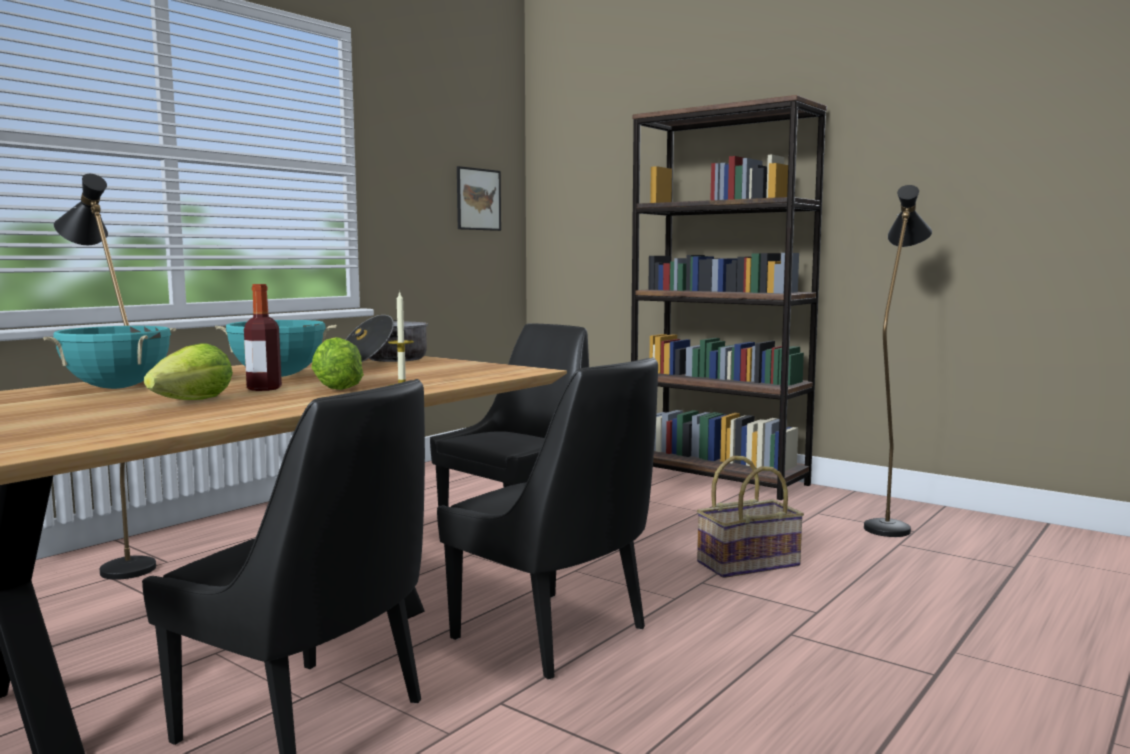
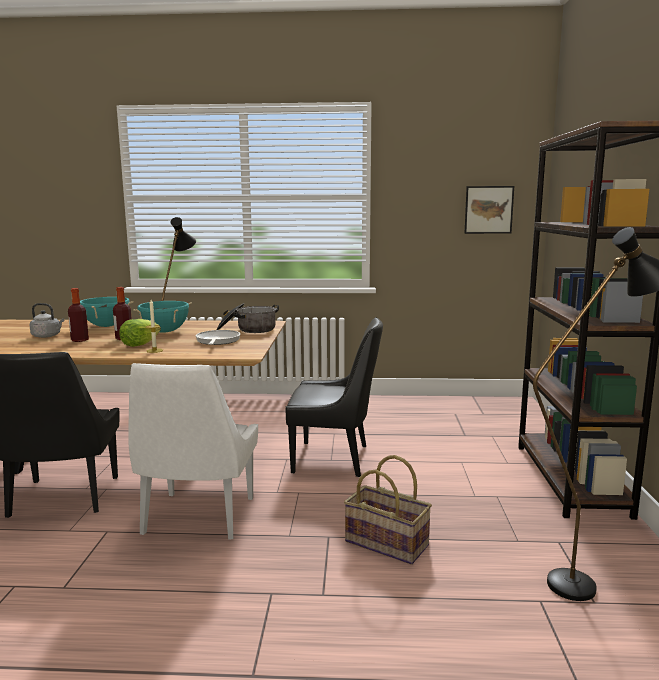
camera: 55 degrees right, 5 degrees up
lettuce [144,343,233,400] -> bottle [68,288,89,342]
black chair [437,357,658,679] -> white chair [128,363,258,540]
none -> grey kettle [30,303,64,338]
none -> frying pan [196,330,240,345]

